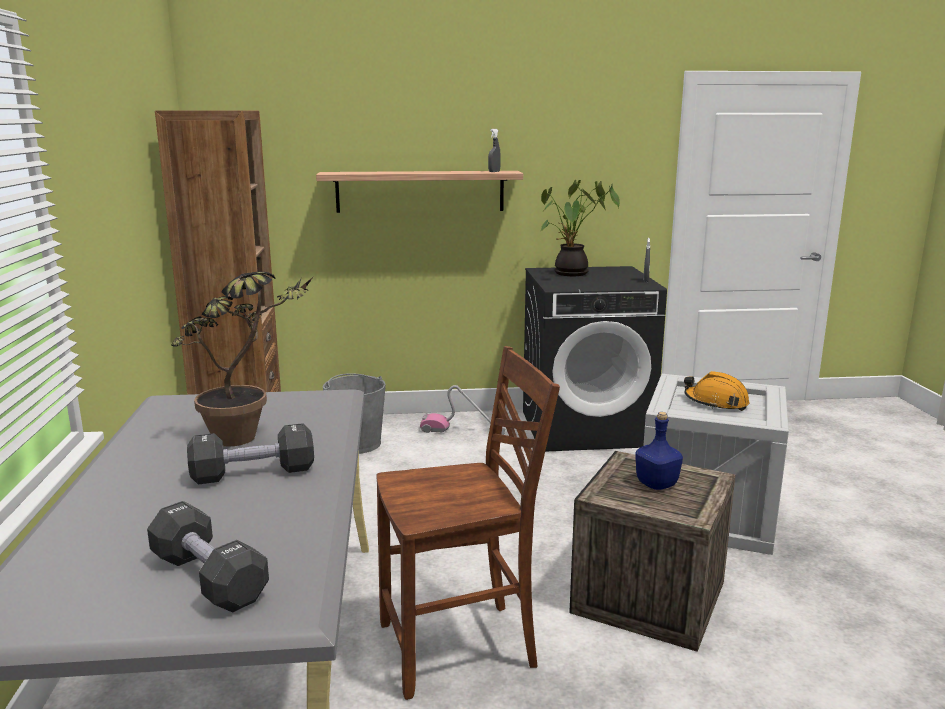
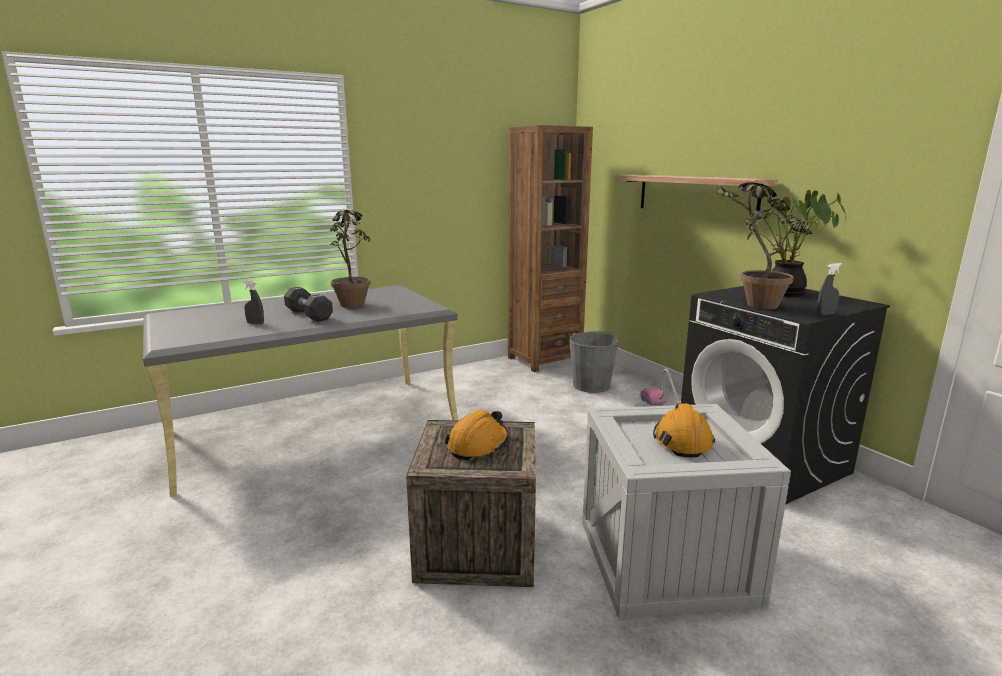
camera: 65 degrees right, 0 degrees up
black dumbbell [147,501,269,612] -> none
brown chair [377,346,560,700] -> none
grey spray bottle [488,129,501,172] -> grey spray bottle moved to [243,280,264,324]
blue bottle [635,412,683,490] -> orange hard hat [444,409,508,460]
none -> potted plant [716,182,812,309]

